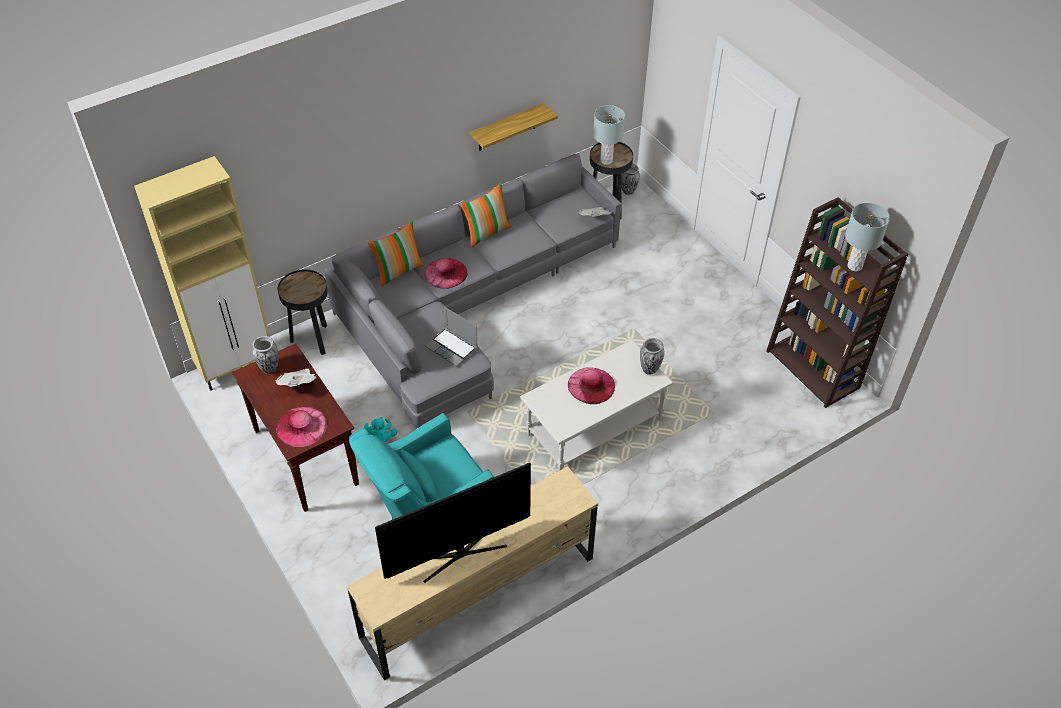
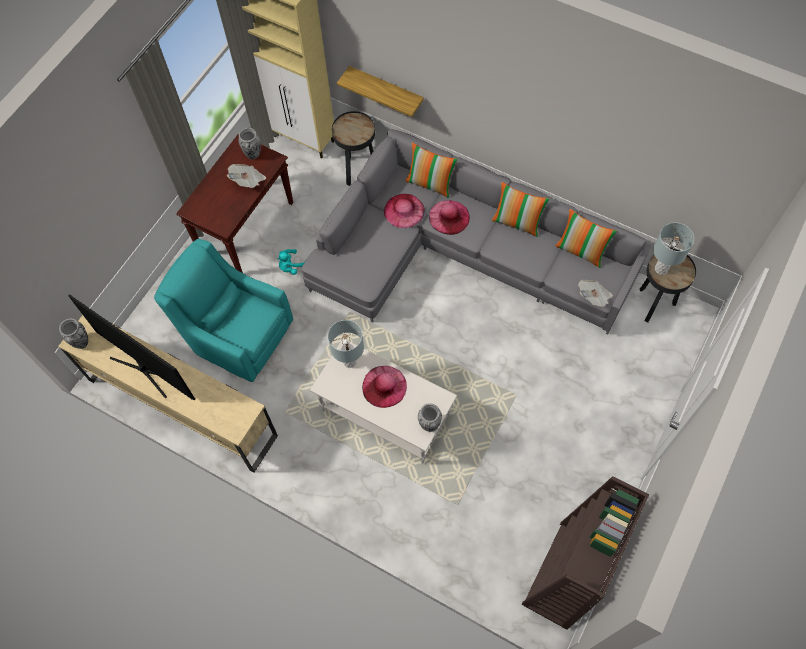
camera: 65 degrees right, 15 degrees up
pink hat [276,407,327,447] -> pink hat moved to [384,194,425,228]
laptop [425,306,478,367] -> none
shelf [470,103,558,151] -> shelf moved to [337,66,424,117]
vase [621,163,640,195] -> vase moved to [59,318,88,349]
grey table lamp [845,203,890,271] -> grey table lamp moved to [328,320,364,368]
none -> pillow [556,209,617,268]

